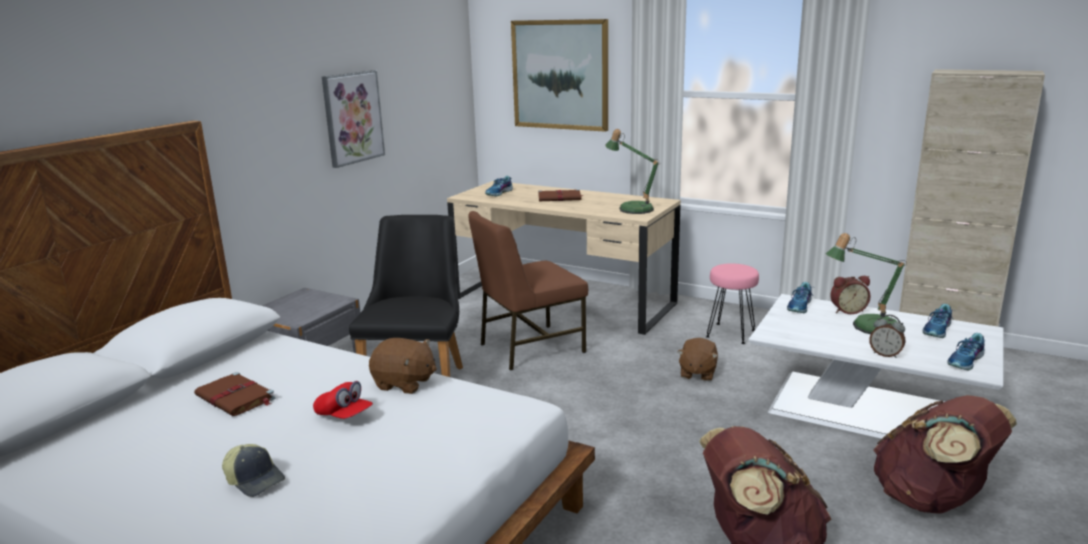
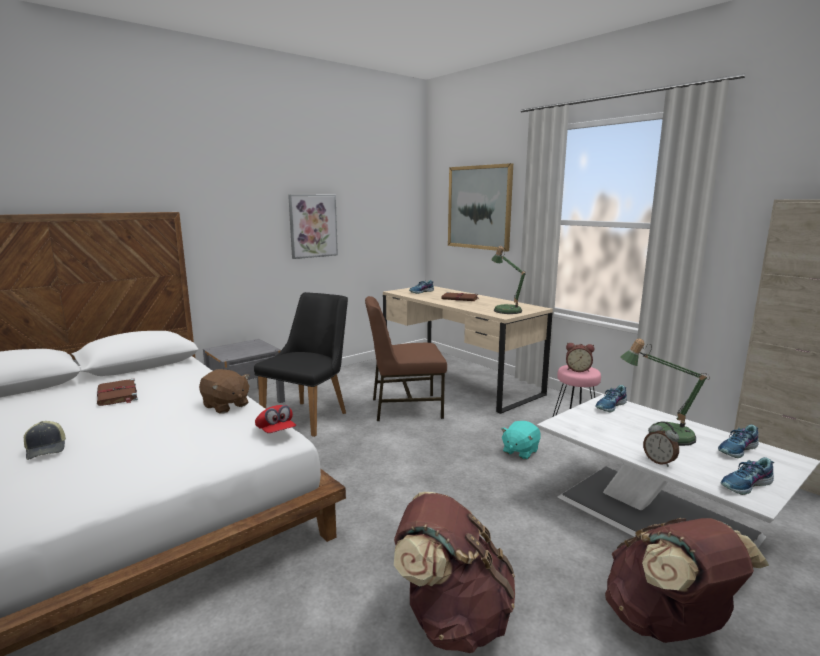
camera: 20 degrees right, 5 degrees down
red cap [313,381,373,419] -> red cap moved to [255,405,296,433]
brown plush toy [677,338,718,381] -> turquoise plush toy [501,421,541,460]
alarm clock [830,276,871,314] -> alarm clock moved to [566,343,594,372]

